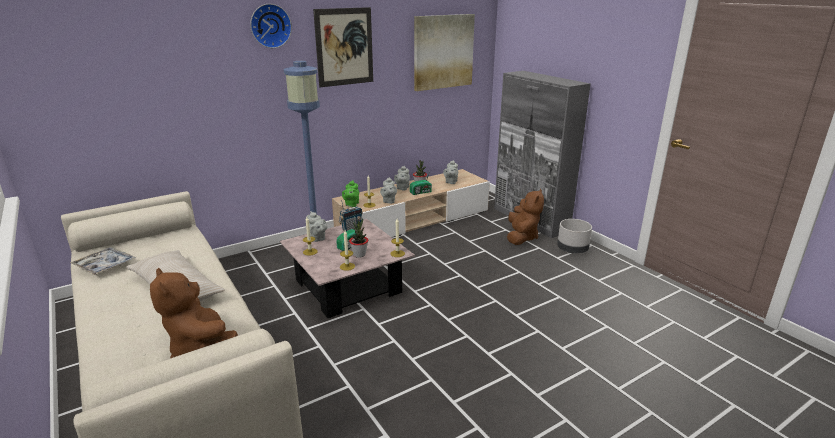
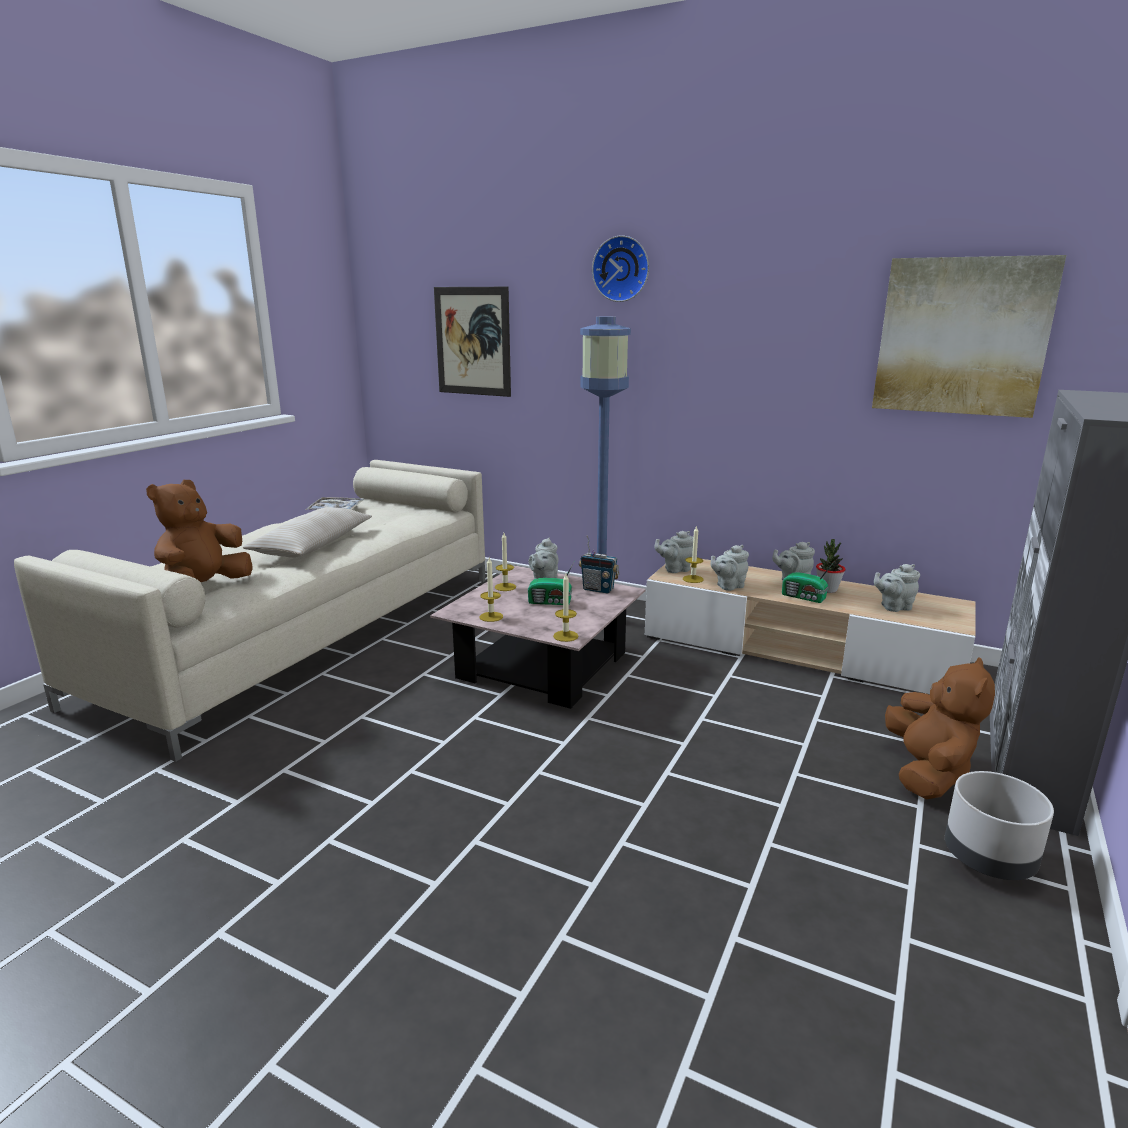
camera: 60 degrees right, 5 degrees down
picture [313,7,373,87] -> picture moved to [434,287,511,397]
green teapot [342,180,359,207] -> grey teapot [654,531,693,573]
potted plant [349,218,368,258] -> none
brown plush toy [507,189,544,245] -> brown plush toy turned 60 degrees counterclockwise [885,657,995,800]

